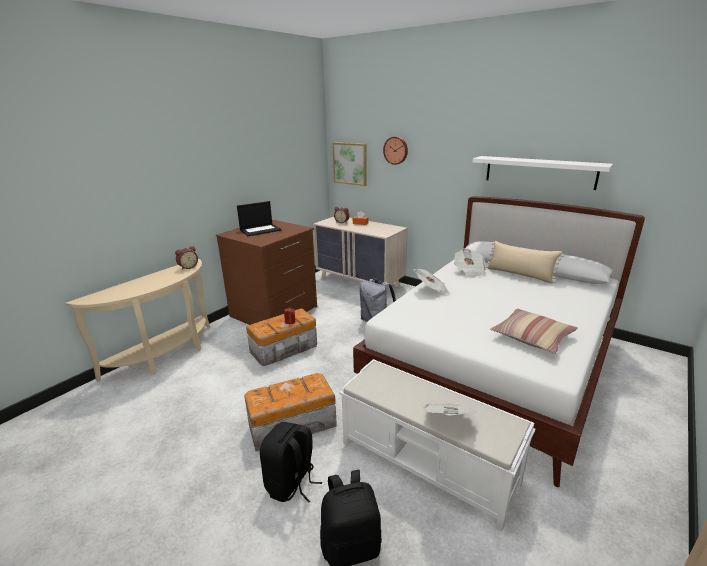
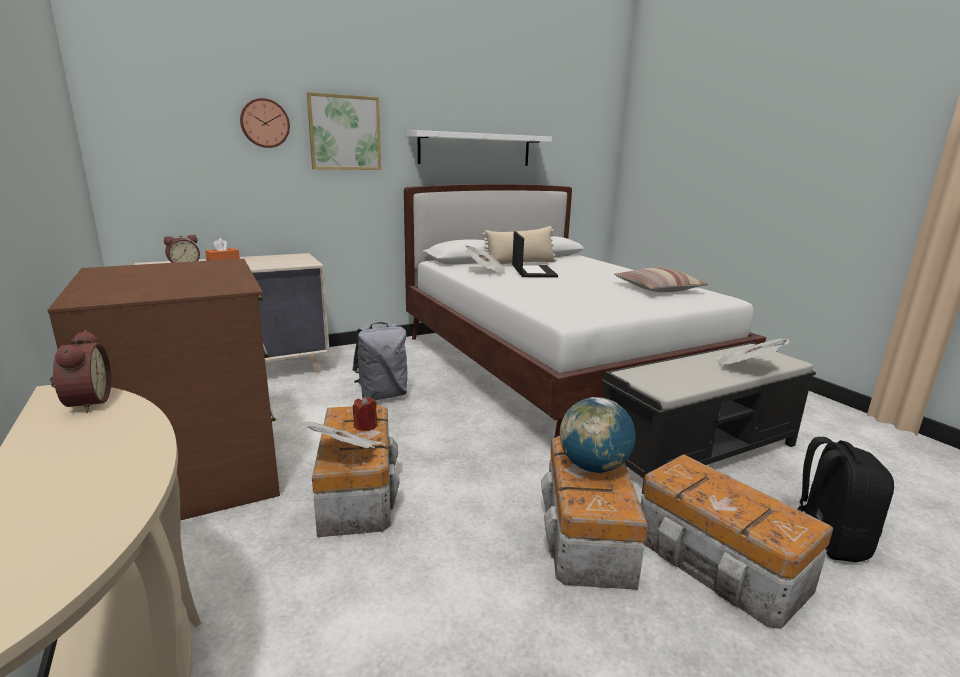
camera: 65 degrees left, 5 degrees down
laptop [237,201,281,236] -> laptop moved to [512,231,558,277]
black backpack [260,422,322,503] -> storage box [641,454,833,629]
picture [332,142,367,186] -> picture moved to [307,92,381,170]
white bench [339,359,535,531] -> black bench [601,342,816,494]
newspaper [413,269,451,294] -> newspaper moved to [301,422,382,449]
none -> globe [560,397,636,473]

